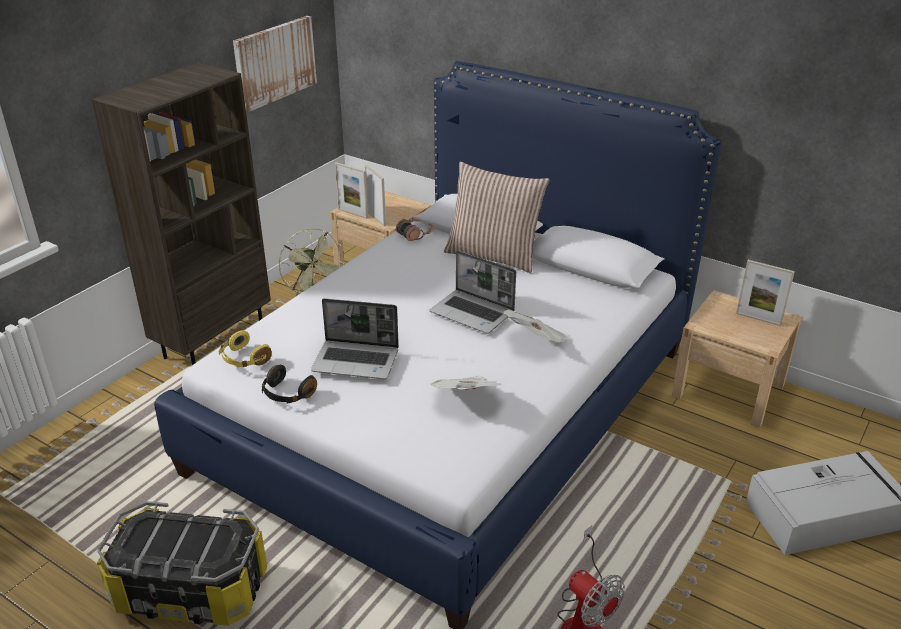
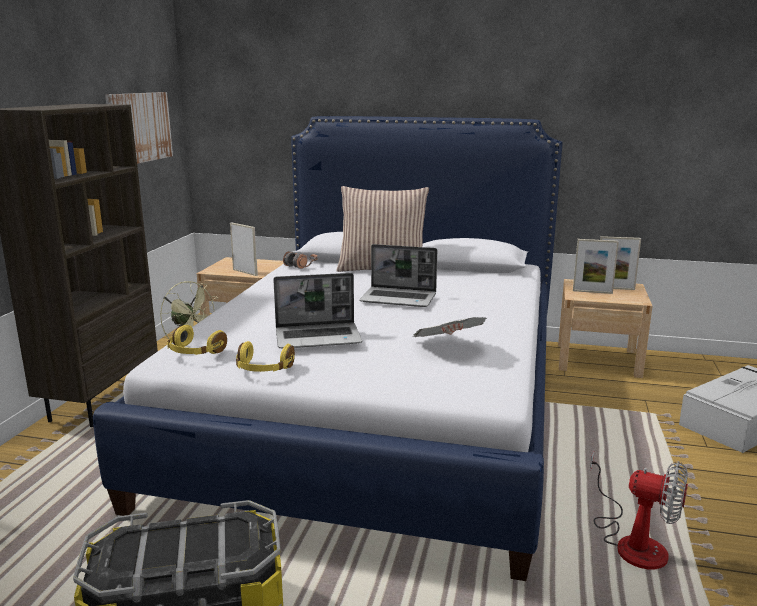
camera: 20 degrees left, 15 degrees down
black headphones [262,365,317,404] -> yellow headphones [236,341,295,372]
picture frame [335,162,368,219] -> picture frame moved to [573,239,619,294]
newspaper [503,310,570,343] -> none

